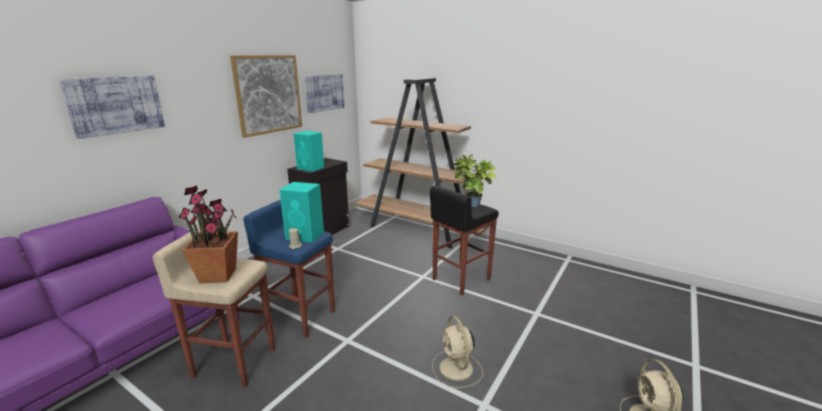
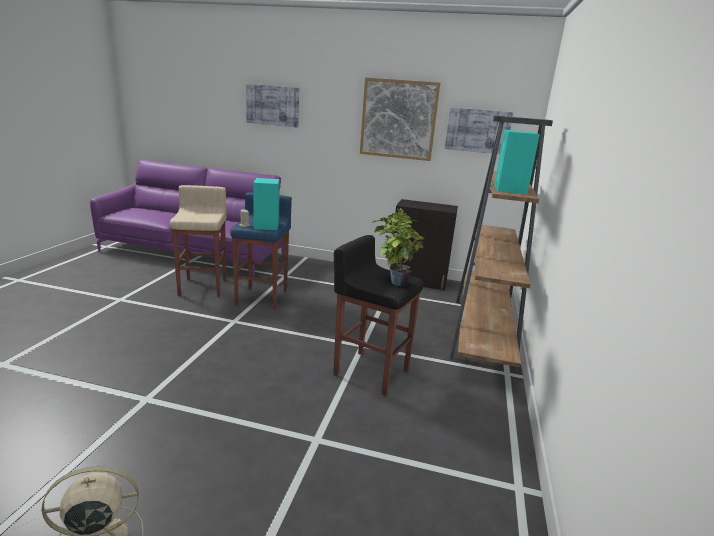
camera: 70 degrees right, 0 degrees up
potted plant [178,186,238,283] -> none
turquoise speaker [293,131,324,172] -> turquoise speaker moved to [494,130,540,194]
beige fan [432,316,483,388] -> none

